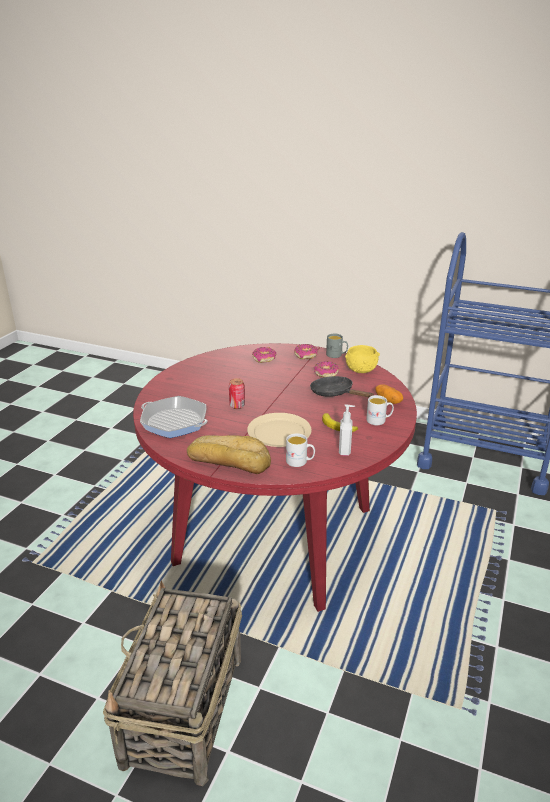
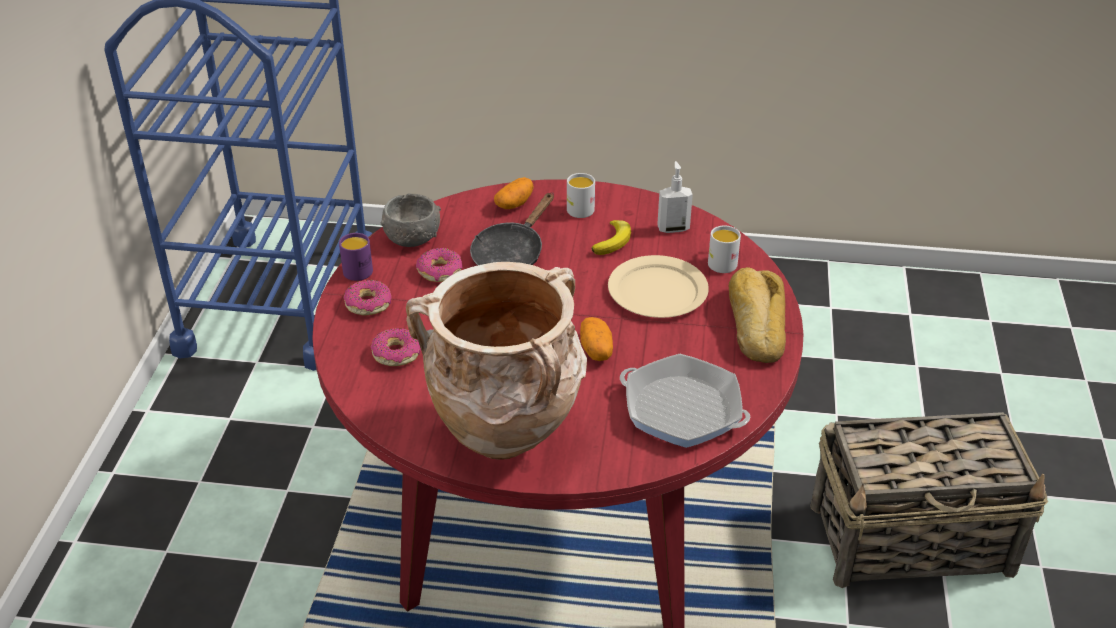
camera: 105 degrees left, 10 degrees up
frying pan [140,396,208,438] -> frying pan turned 75 degrees counterclockwise [620,354,750,448]
can [229,378,245,409] -> potato [580,317,613,361]
grey mug [326,334,348,358] -> purple mug [339,233,373,281]
yellow bowl [345,345,380,373] -> grey bowl [381,193,441,247]
none -> beige vase [406,262,587,460]

